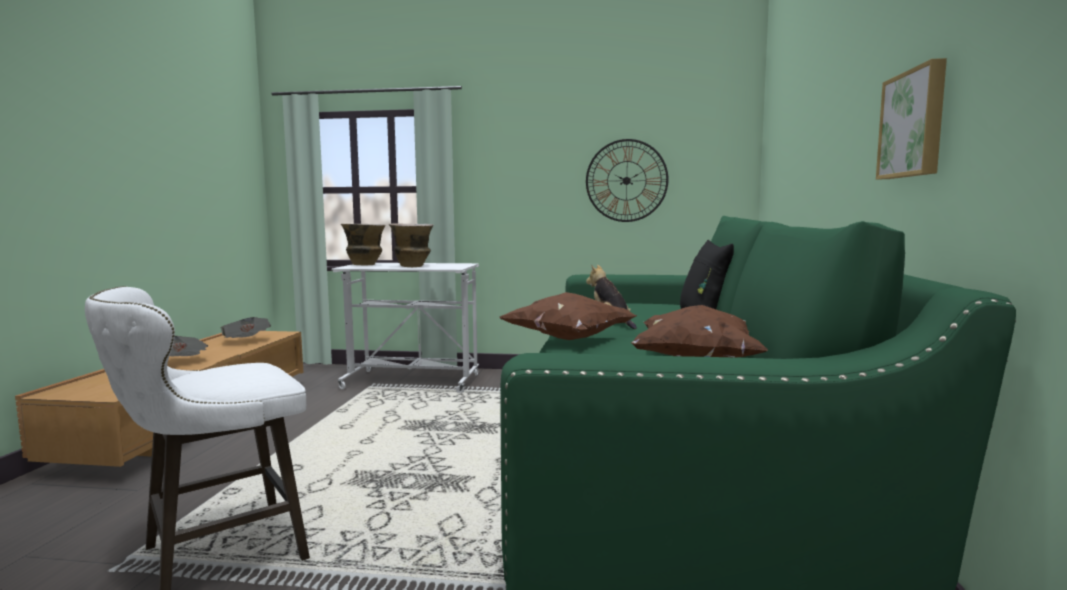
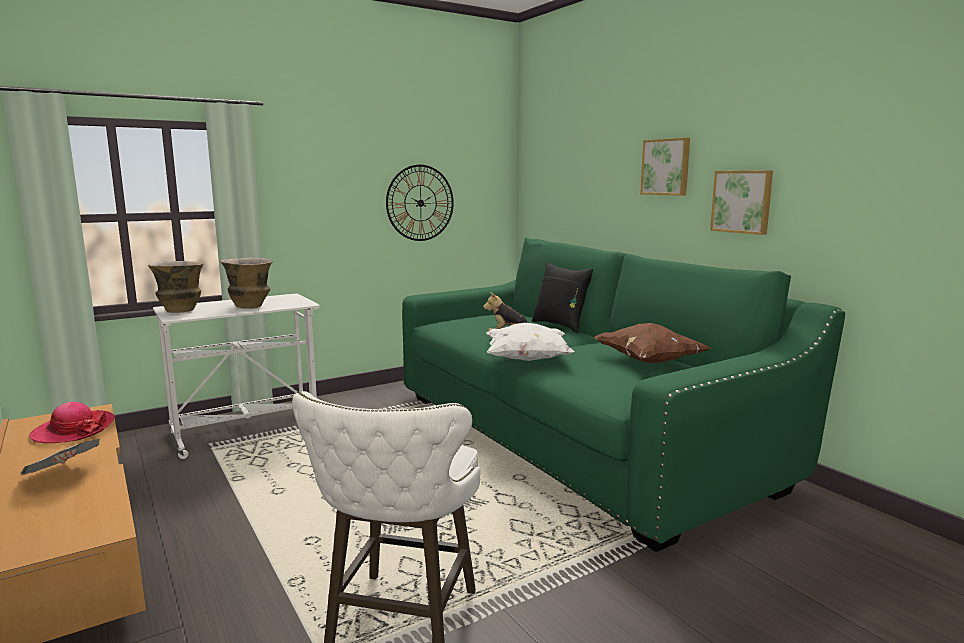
camera: 40 degrees left, 5 degrees up
newspaper [220,317,271,338] -> hat [29,402,115,443]
brown pillow [499,292,637,340] -> white pillow [486,323,575,361]
none -> picture [640,138,690,196]

